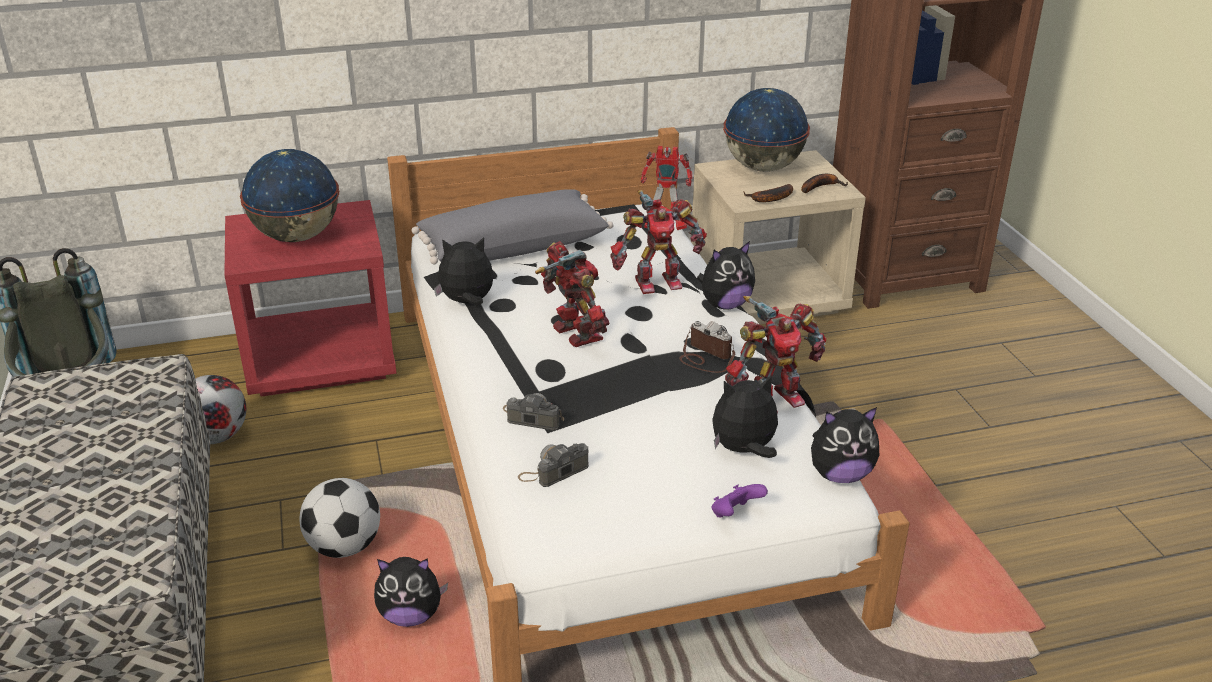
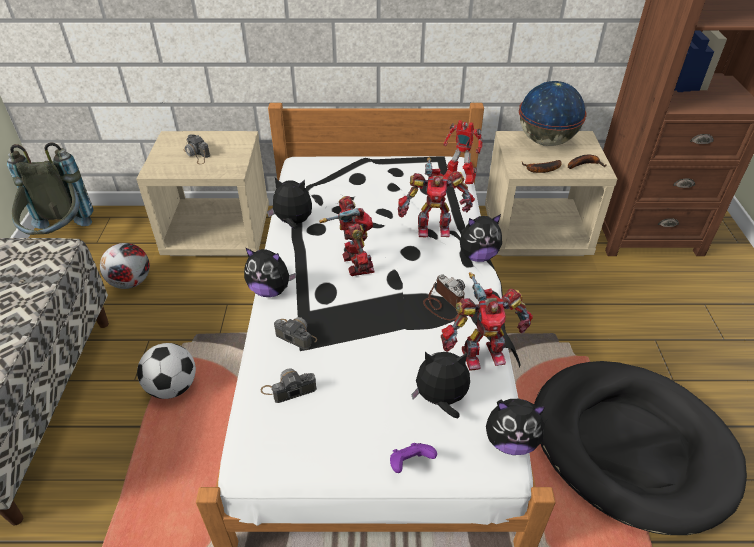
camera: 15 degrees right, 10 degrees up
red nightstand [225,200,397,397] -> beige nightstand [137,131,269,256]
globe [240,149,339,242] -> camera [184,134,210,164]
plush toy [374,557,448,627] -> plush toy moved to [244,248,297,297]
grey pillow [412,189,613,264] -> none
none -> black dog bed [534,361,747,535]

